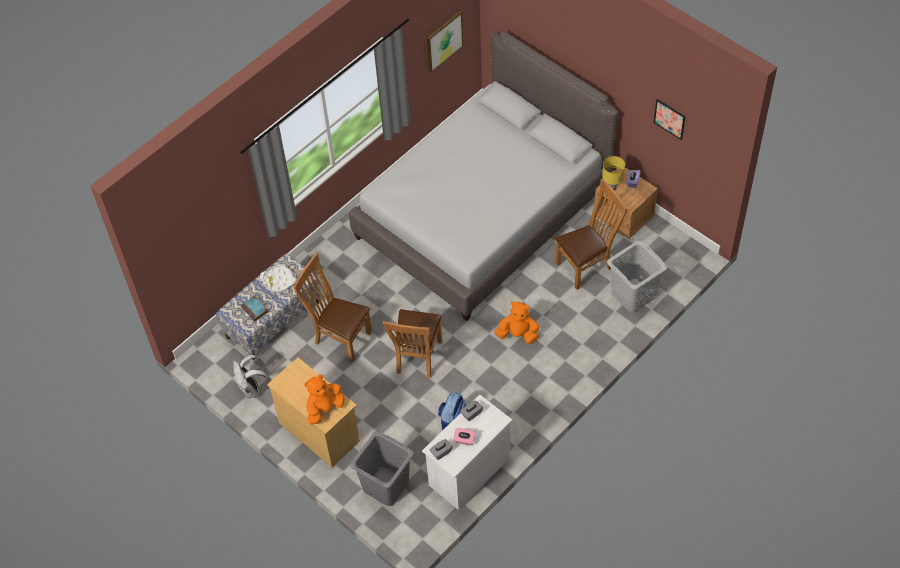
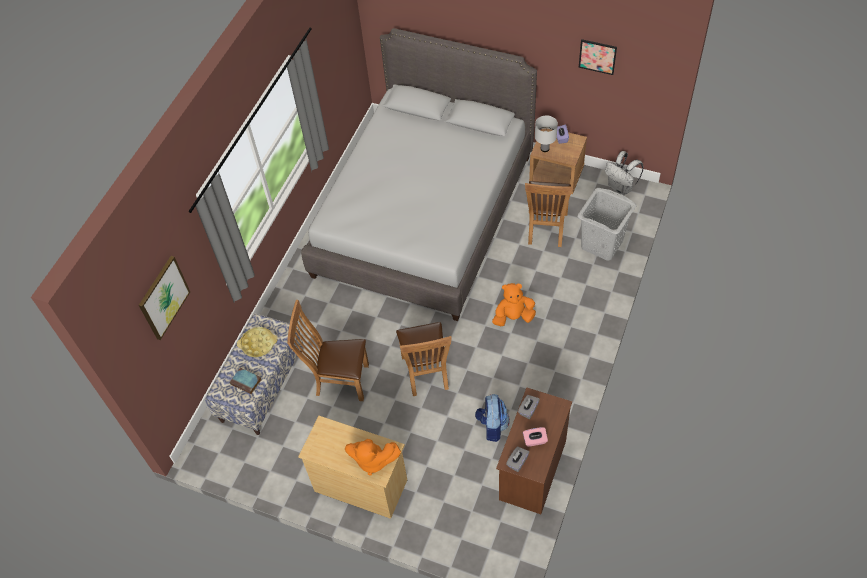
camera: 20 degrees left, 0 degrees up
white backpack [233,354,270,399] -> white backpack moved to [605,151,643,196]
white tray [260,265,296,292] -> yellow tray [237,327,278,357]
orange plush toy [305,375,345,425] -> orange plush toy turned 105 degrees counterclockwise [345,439,401,476]
grey laundry basket [350,431,414,506] -> none
white dresser [422,395,512,510] -> brown dresser [496,387,572,514]
picture [427,11,464,72] -> picture moved to [139,256,190,340]
brown chair [555,179,628,290] -> brown chair turned 150 degrees clockwise [525,181,573,247]
yellow table lamp [602,156,625,190] -> white table lamp [535,116,558,152]

